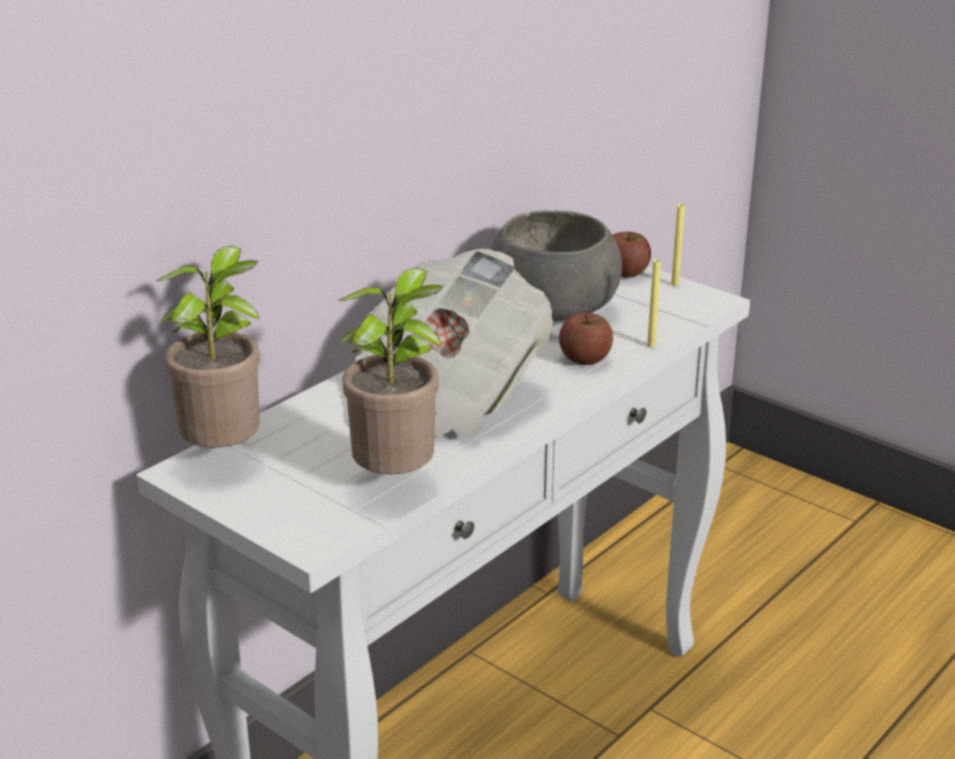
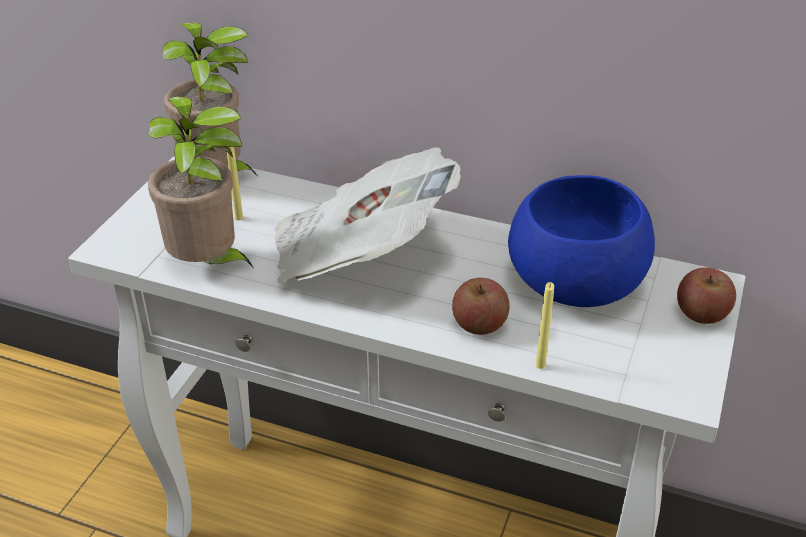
camera: 70 degrees right, 10 degrees up
grey bowl [490,210,622,321] -> blue bowl [508,175,655,307]
yellow candle [671,203,685,286] -> yellow candle moved to [227,147,243,220]

